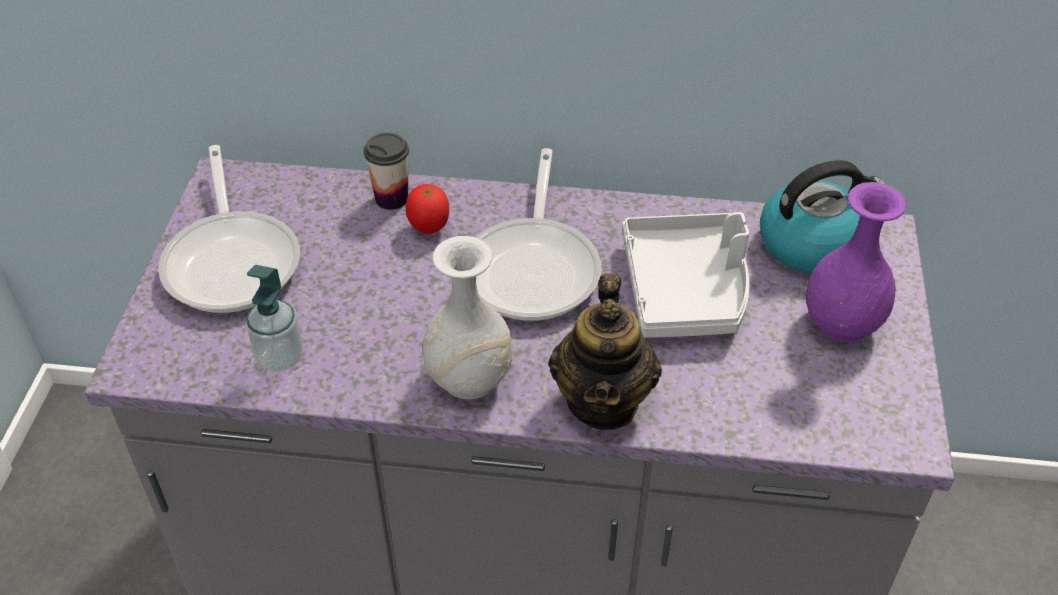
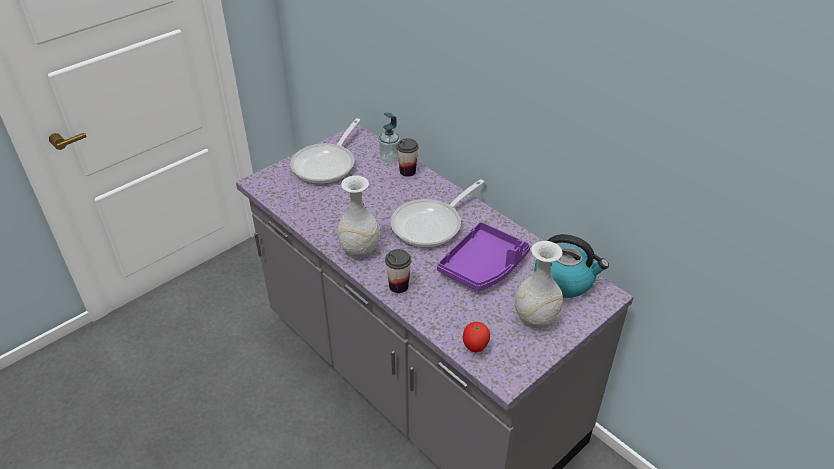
camera: 40 degrees right, 5 degrees down
soap dispenser [246,265,303,372] -> soap dispenser moved to [379,113,400,163]
tomato [405,184,449,234] -> tomato moved to [463,322,490,352]
teapot [548,273,662,430] -> cup [385,249,411,293]
grey tray [622,212,749,338] -> purple tray [437,222,530,291]
purple vase [806,182,907,343] -> white vase [514,241,563,329]

